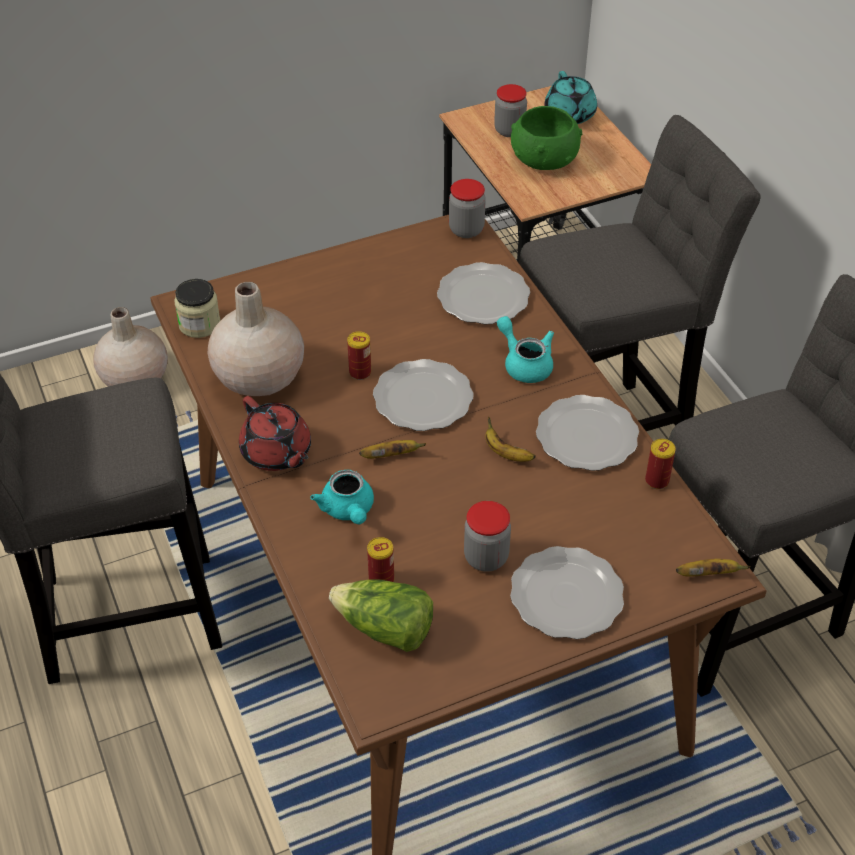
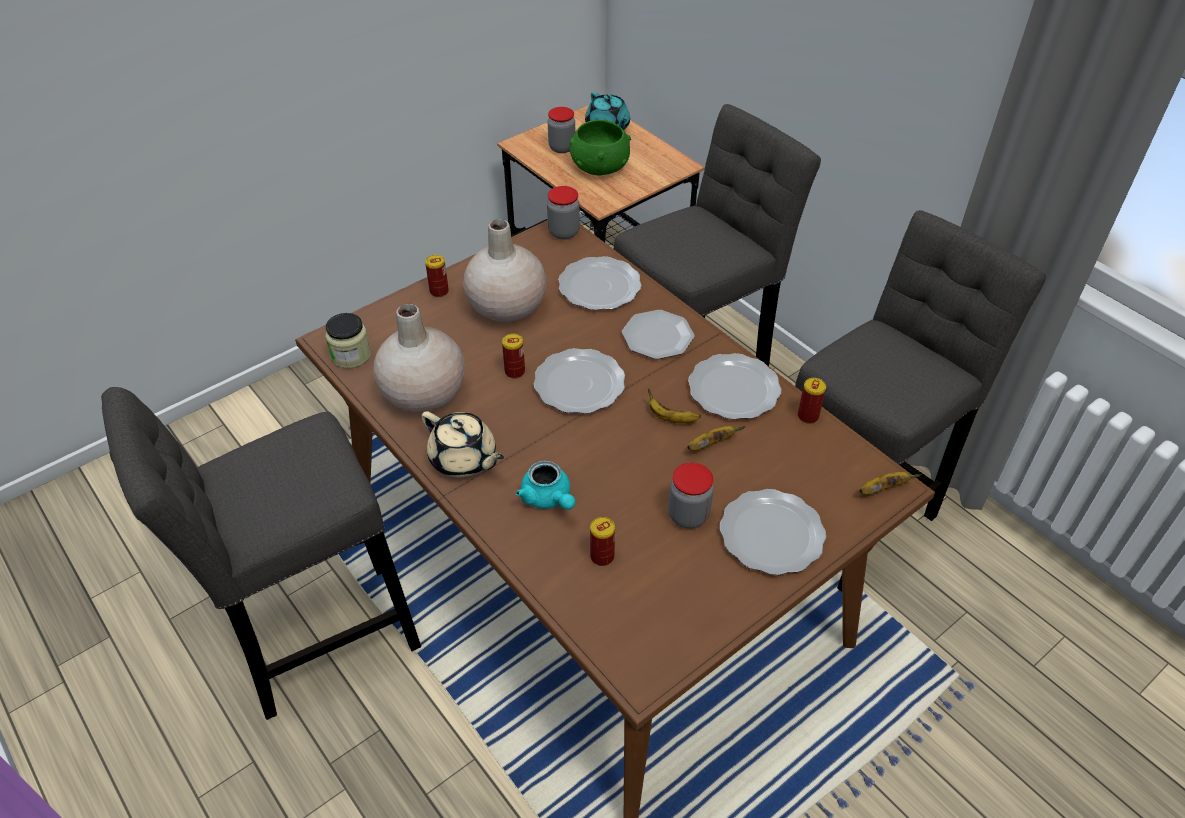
camera: 15 degrees left, 0 degrees up
beige vase [93,307,168,387] -> beige vase moved to [463,219,546,322]
red teapot [239,396,311,471] -> beige teapot [421,411,504,477]
lettuce [329,580,433,652] -> none
banana [359,440,426,459] -> banana moved to [687,426,745,451]
turquoise teapot [497,316,554,383] -> plate [622,310,694,359]
none -> can [425,255,449,297]

